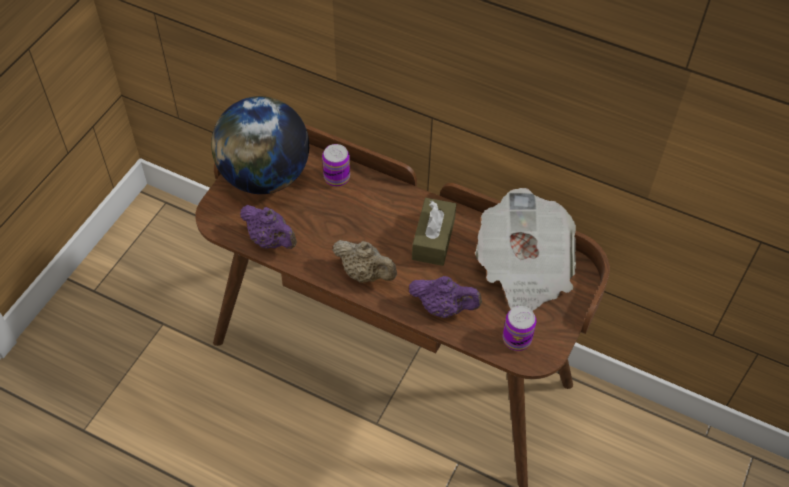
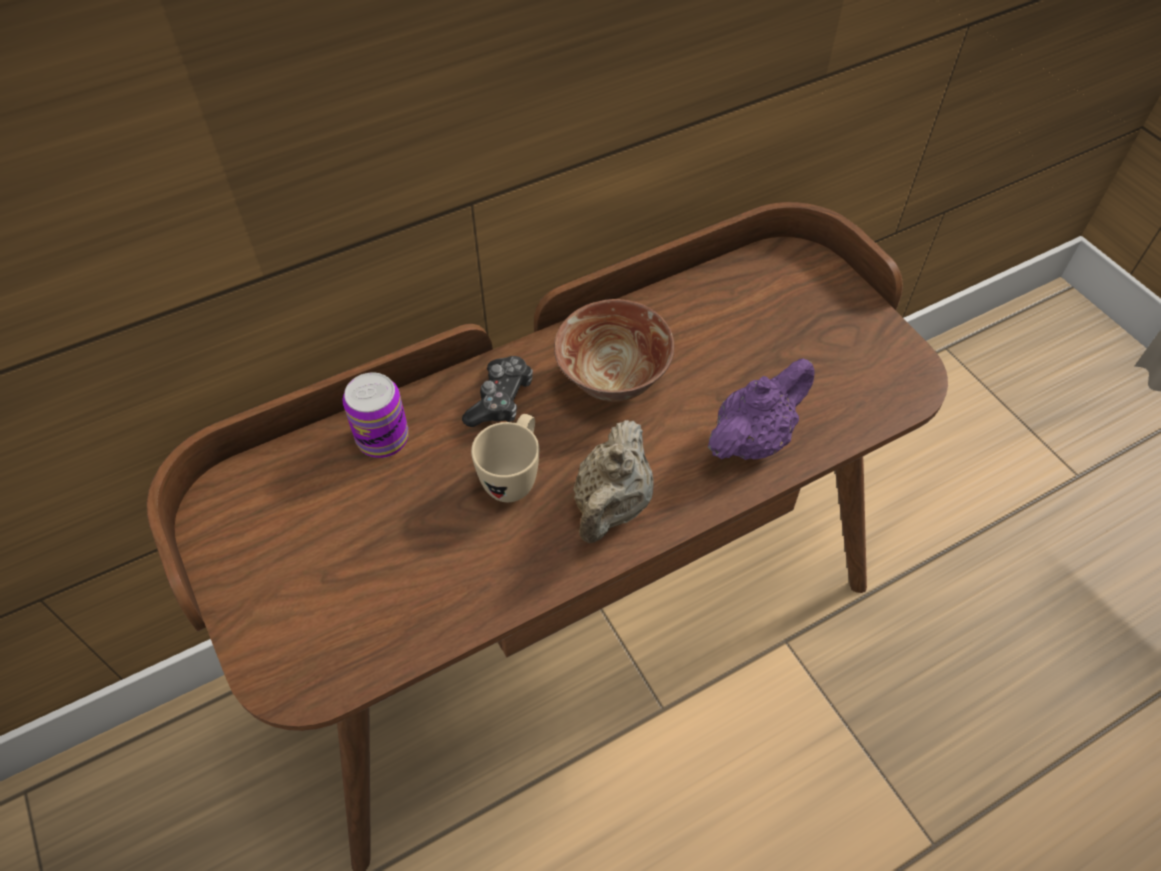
camera: 55 degrees left, 0 degrees up
globe [211,96,309,194] -> none
purple teapot [240,205,297,249] -> none
beige teapot [332,240,397,283] -> beige teapot turned 135 degrees clockwise [573,420,654,543]
brown tissue box [412,198,456,266] -> bowl [554,299,674,402]
newspaper [475,188,576,311] -> none
can [503,306,536,351] -> none
none -> game controller [462,356,533,427]
none -> beige mug [471,414,539,502]

